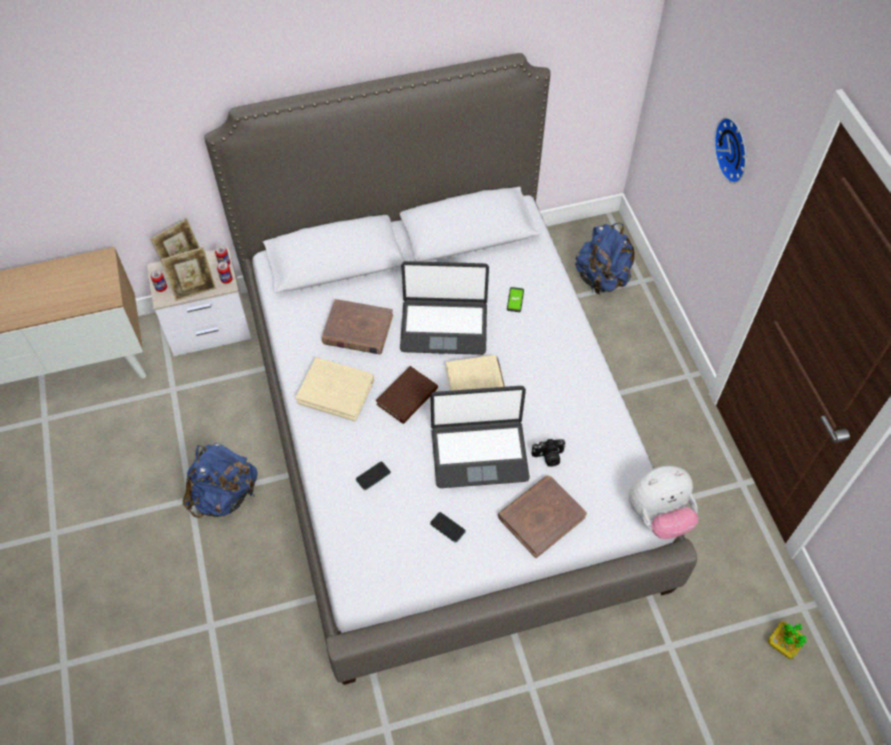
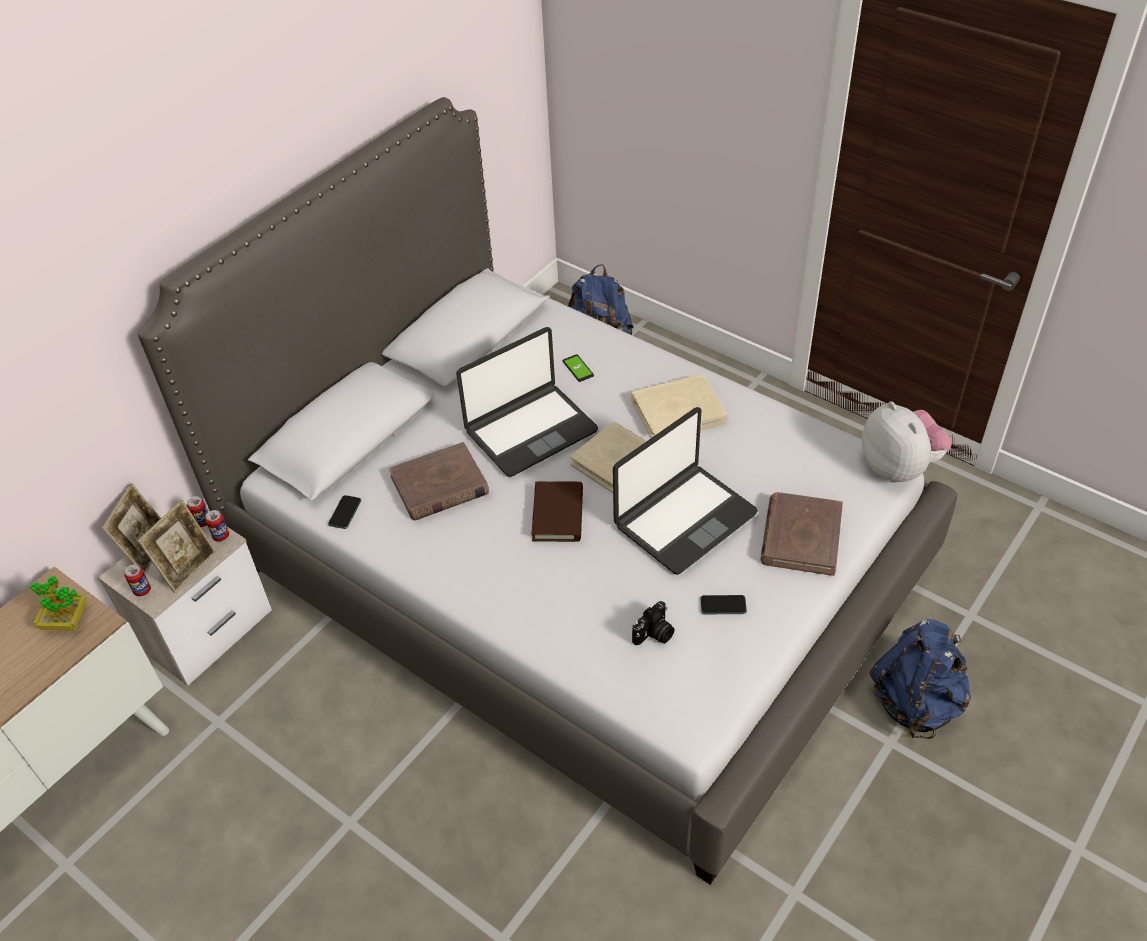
camera: 35 degrees left, 10 degrees down
blue backpack [183,443,258,518] -> blue backpack moved to [869,619,971,739]
beige book [296,357,374,421] -> beige book moved to [631,374,727,438]
phone [356,462,391,490] -> phone moved to [328,495,361,529]
camera [532,439,566,467] -> camera moved to [632,601,675,645]
plush toy [629,466,698,539] -> plush toy turned 60 degrees counterclockwise [862,401,952,483]
wall clock [714,117,747,184] -> none
potted plant [768,621,807,659] -> potted plant moved to [30,576,87,631]

